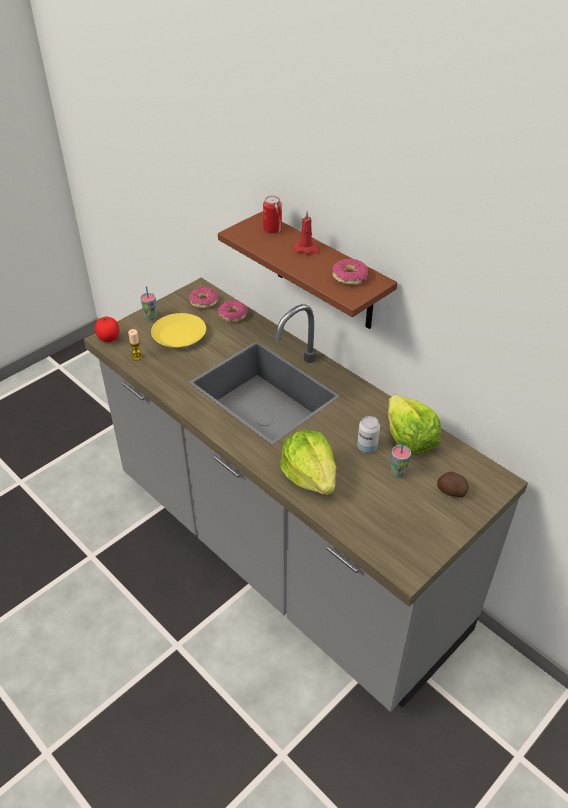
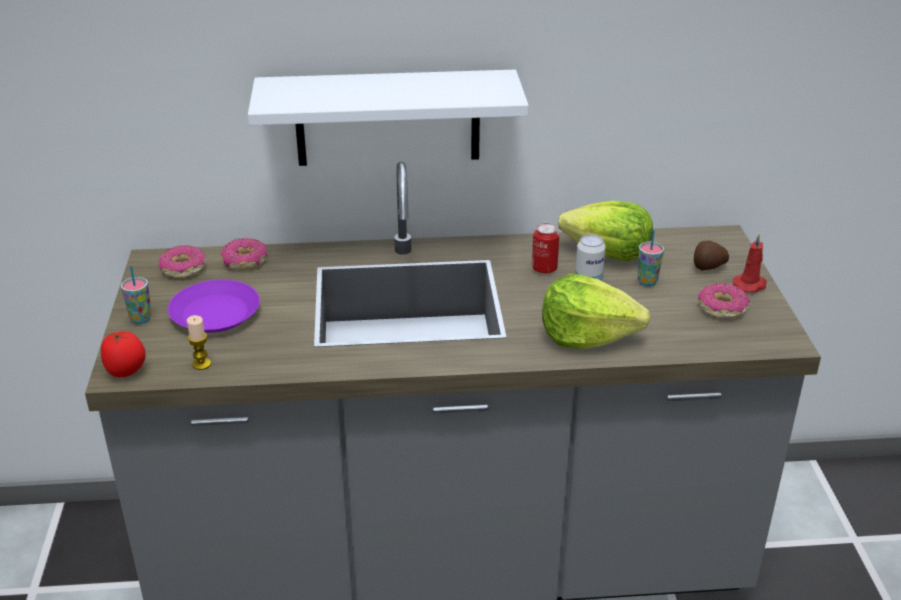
camera: 50 degrees left, 10 degrees down
yellow plate [151,313,206,348] -> purple plate [168,280,260,333]
brown shelf [218,211,397,329] -> white shelf [248,70,529,166]
can [263,196,282,233] -> can moved to [532,223,559,274]
red candle [294,211,320,254] -> red candle moved to [733,234,767,293]
donut [332,259,368,285] -> donut moved to [698,283,750,318]

